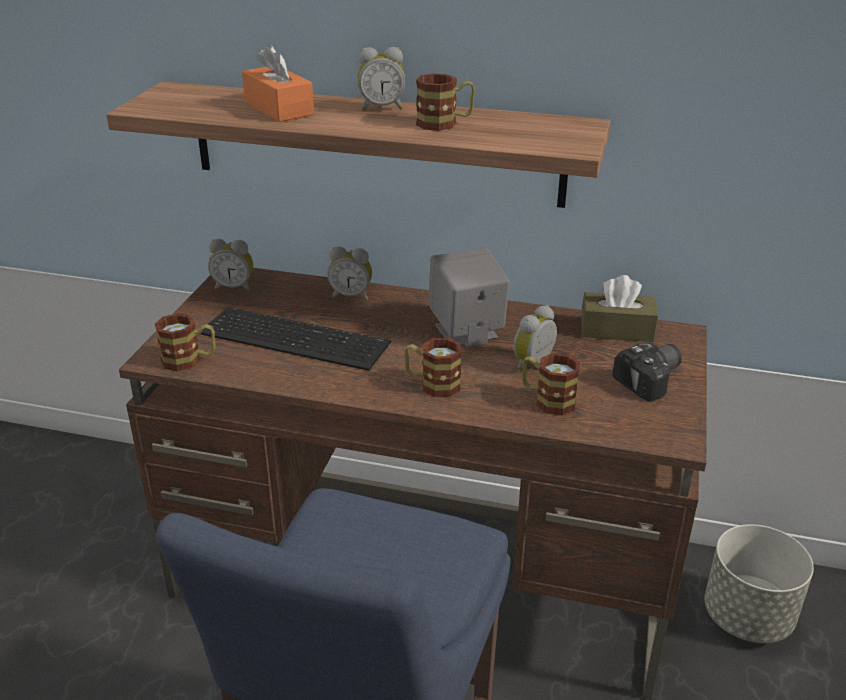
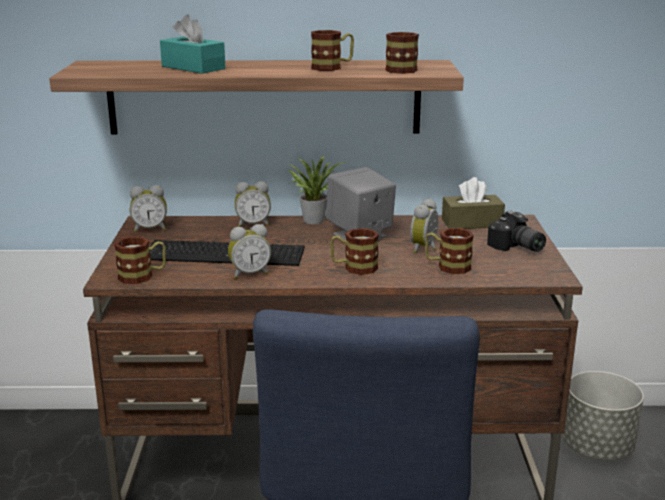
camera: 15 degrees left, 10 degrees down
orange tissue box [242,44,314,122] -> turquoise tissue box [160,15,225,74]
alarm clock [357,47,406,111] -> alarm clock moved to [228,224,271,279]
camera [612,342,682,402] -> camera turned 105 degrees clockwise [487,211,546,252]
none -> potted plant [289,156,346,224]
none -> mug [385,32,419,74]

